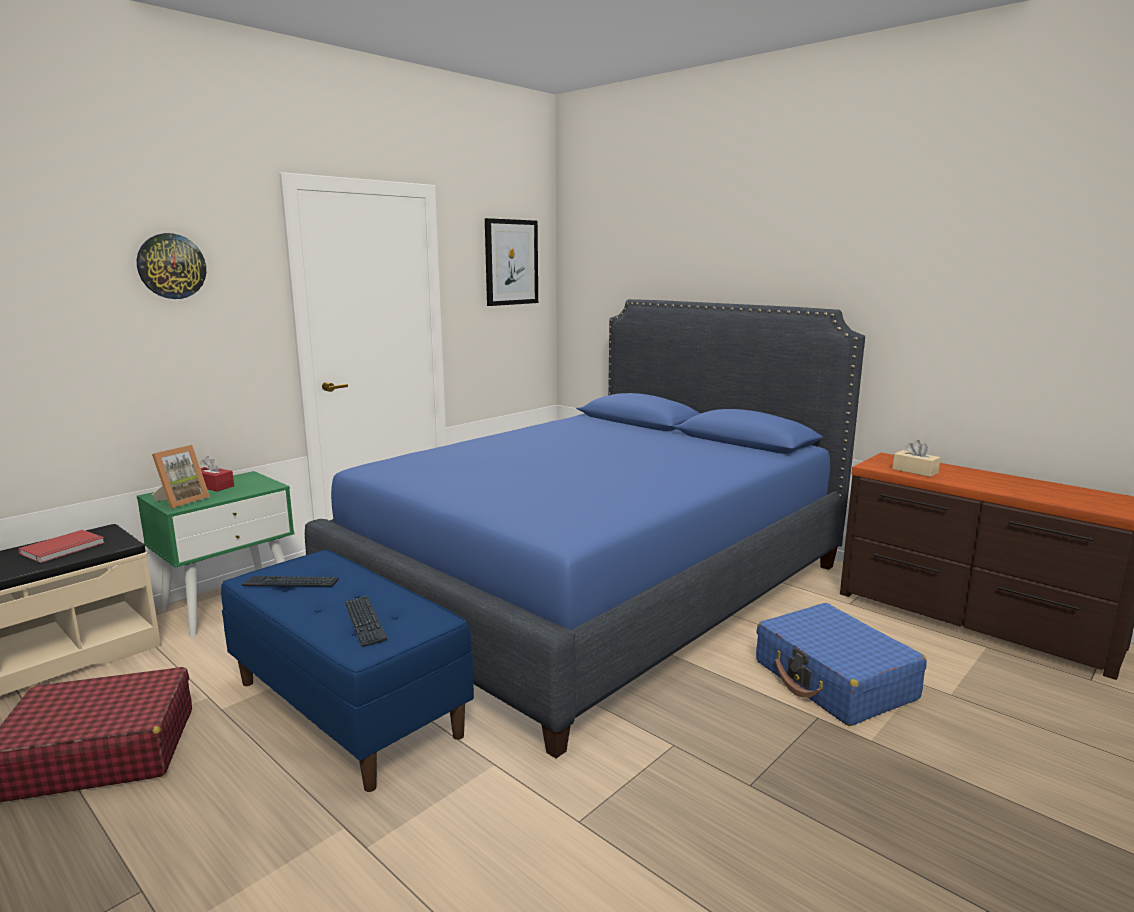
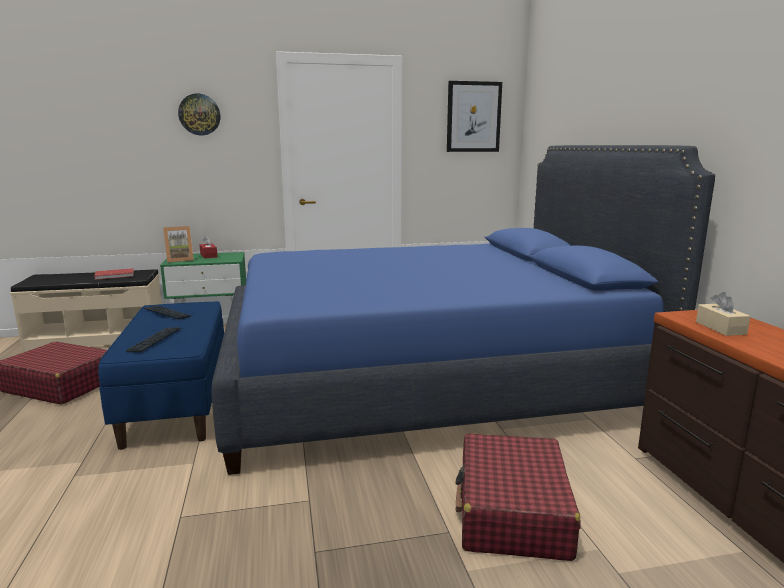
camera: 35 degrees right, 0 degrees up
blue suitcase [756,603,927,726] -> red suitcase [455,433,581,561]

